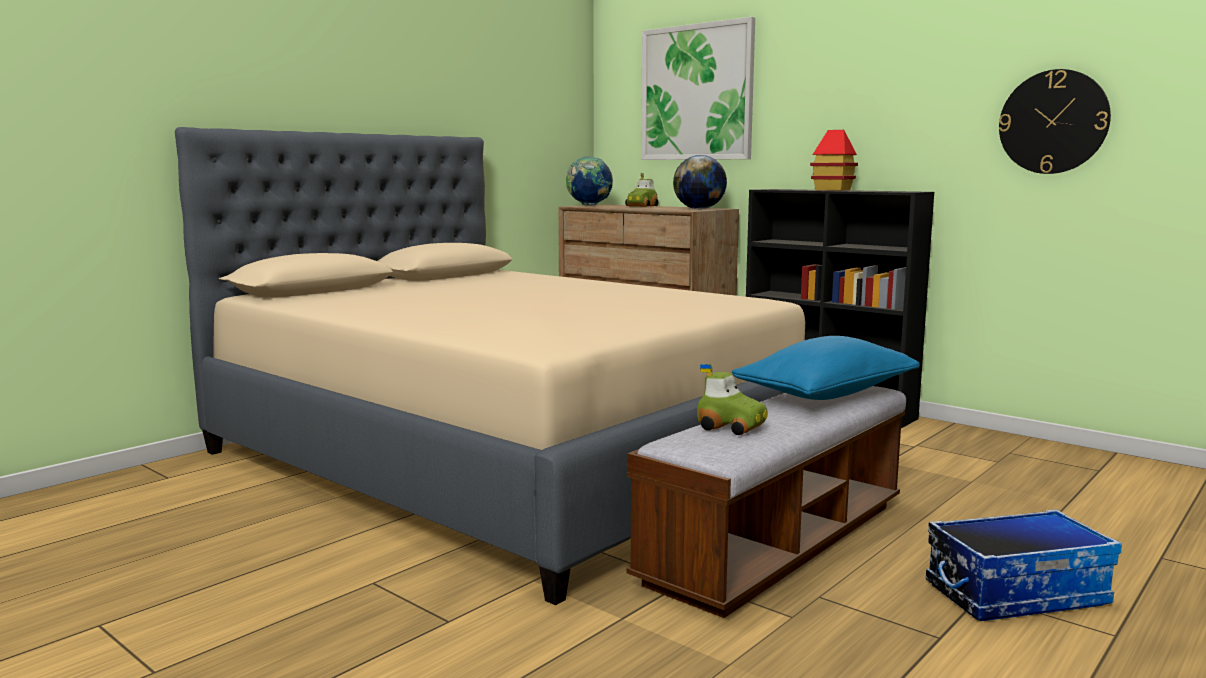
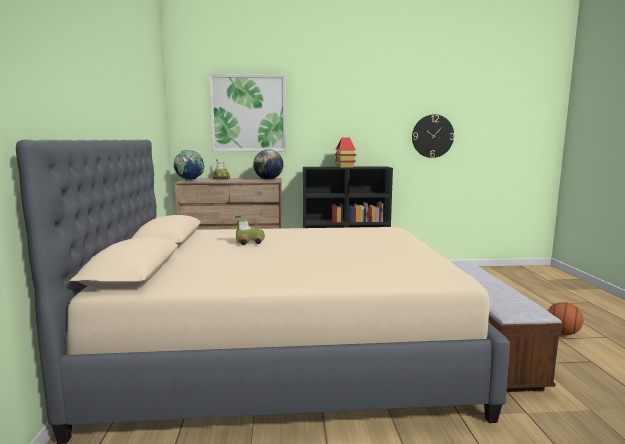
camera: 45 degrees left, 0 degrees up
toy car [697,364,768,435] -> toy car moved to [235,215,265,245]
blue pillow [732,336,920,400] -> none
storage box [926,509,1122,621] -> basketball [548,302,583,335]

